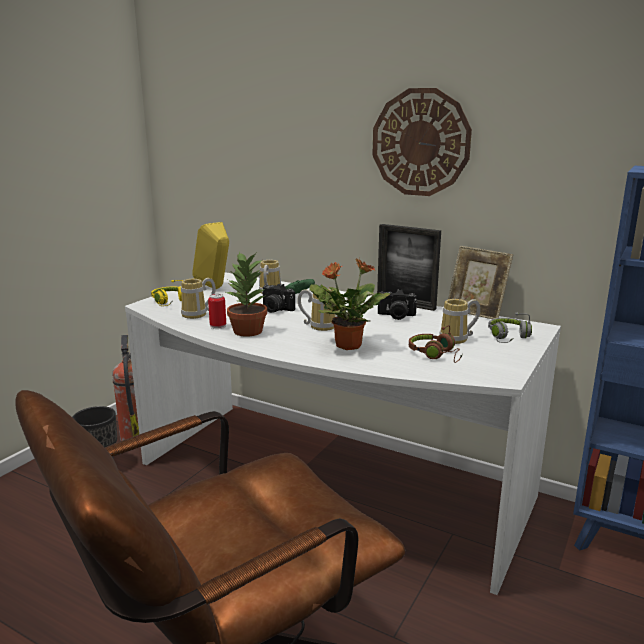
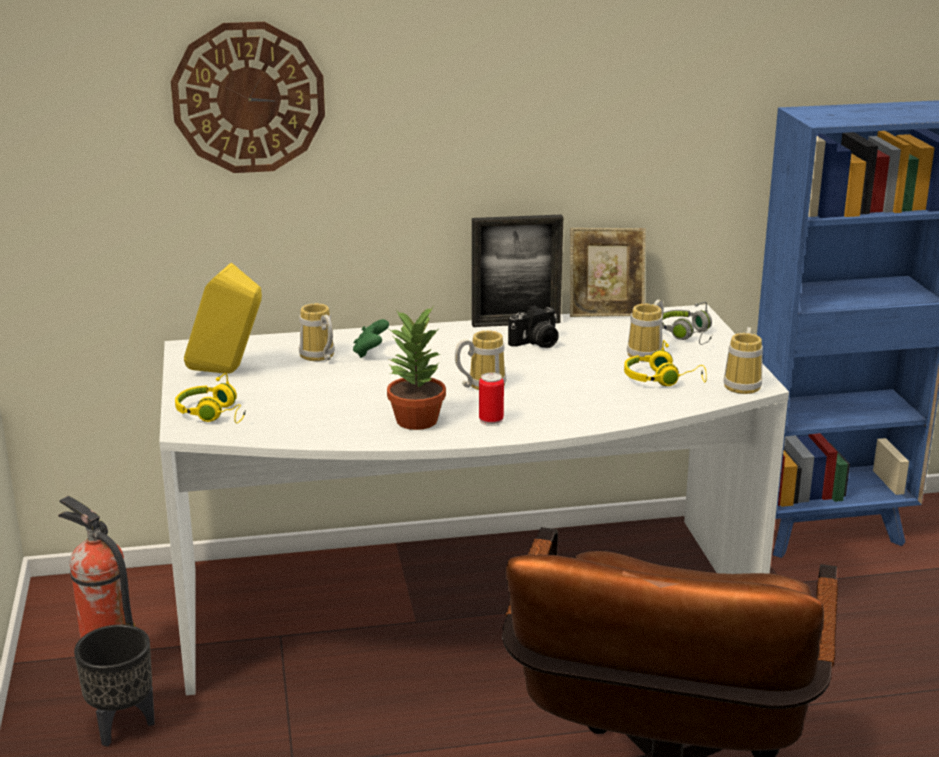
camera: 40 degrees left, 5 degrees up
mug [181,278,216,319] -> mug moved to [724,327,763,394]
can [208,294,226,329] -> can moved to [479,372,504,426]
camera [261,283,295,313] -> none
potted plant [310,259,390,350] -> none
wall clock [372,88,472,196] -> wall clock moved to [171,22,325,173]
brown headphones [409,325,462,363] -> yellow headphones [624,340,707,386]

